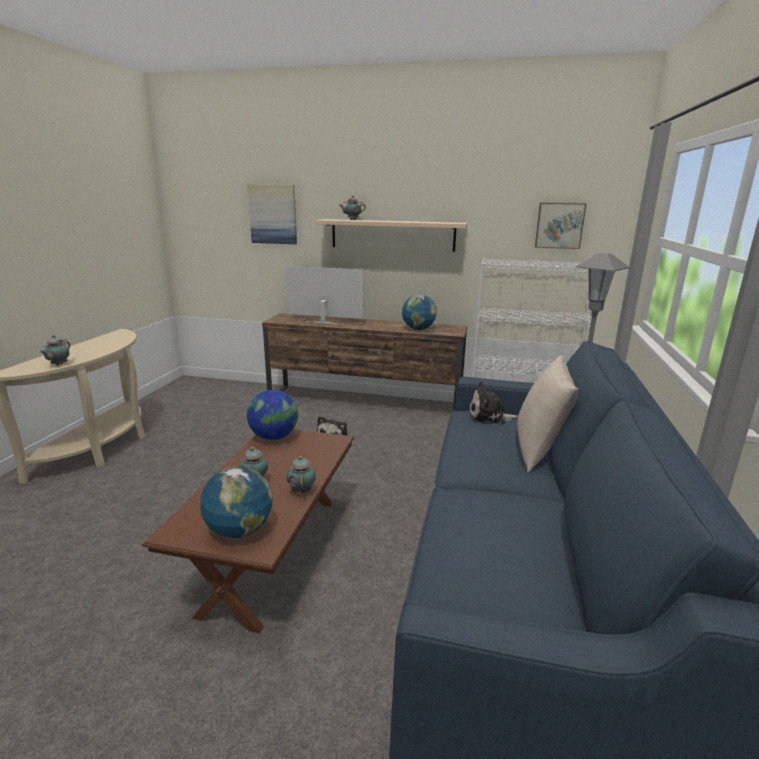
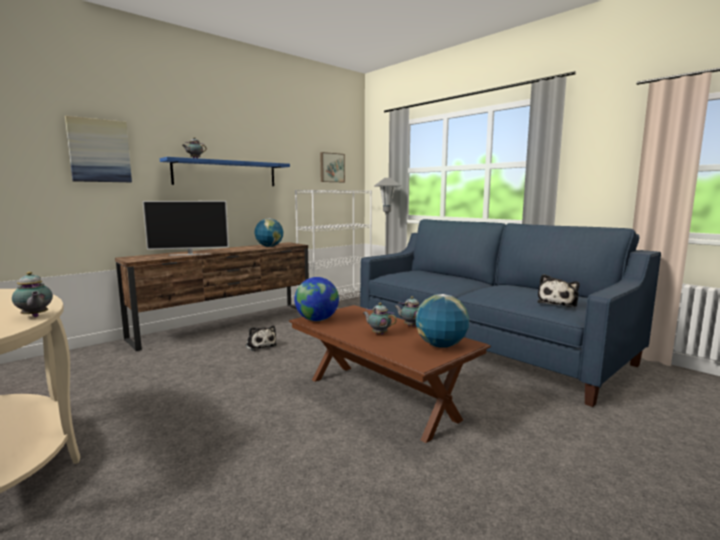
camera: 55 degrees left, 10 degrees down
television [286,266,363,325] -> television turned 150 degrees counterclockwise [143,201,229,255]
beige shelf [315,219,468,252] -> blue shelf [160,157,290,186]
plush toy [469,381,518,425] -> plush toy moved to [537,274,580,307]
beige pillow [517,355,578,472] -> none

